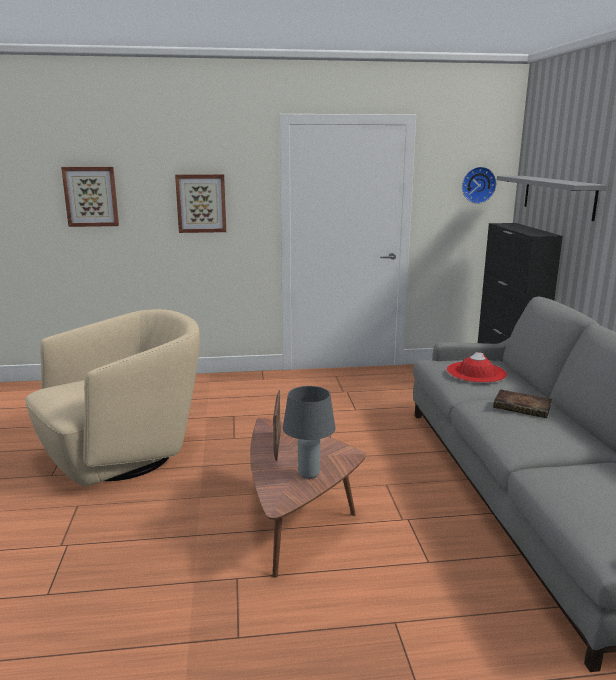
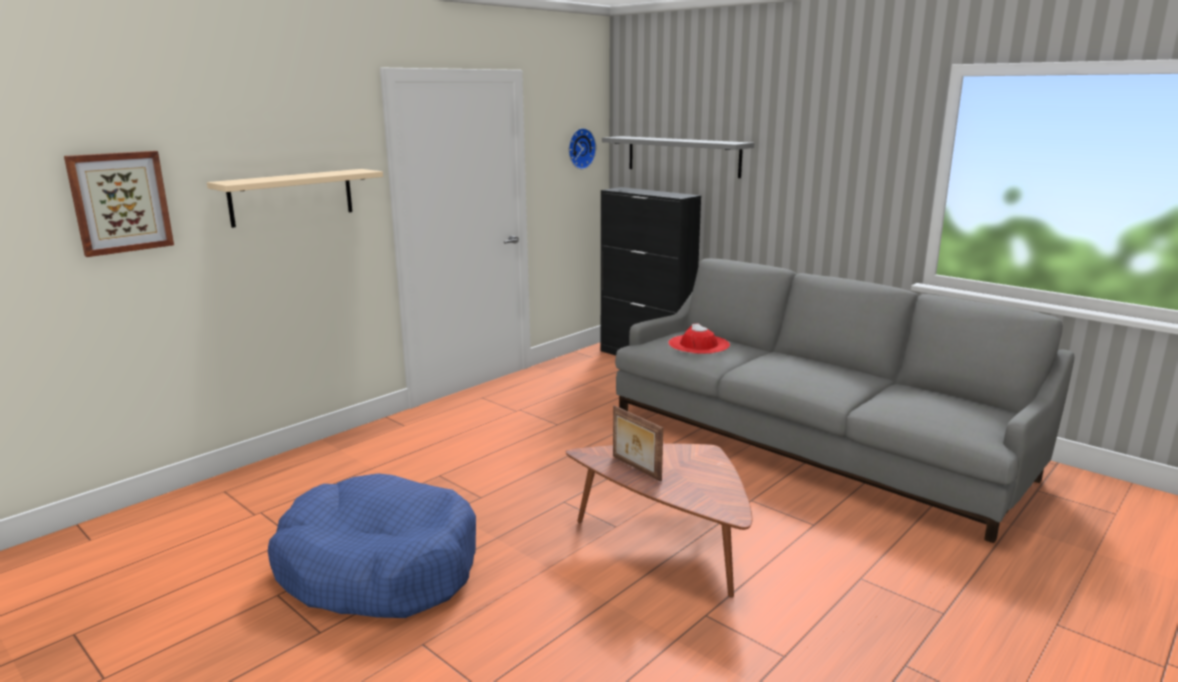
camera: 40 degrees left, 0 degrees up
beige armchair [25,309,200,486] -> blue dog bed [268,473,476,618]
picture [175,174,226,233] -> beige shelf [207,169,383,228]
grey table lamp [283,386,335,479] -> none
book [493,389,552,418] -> none

